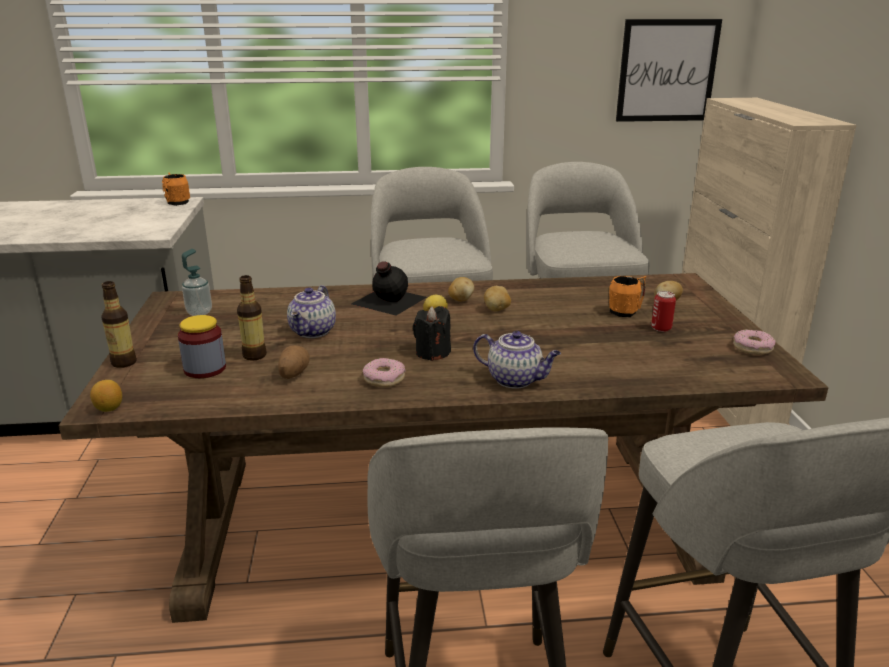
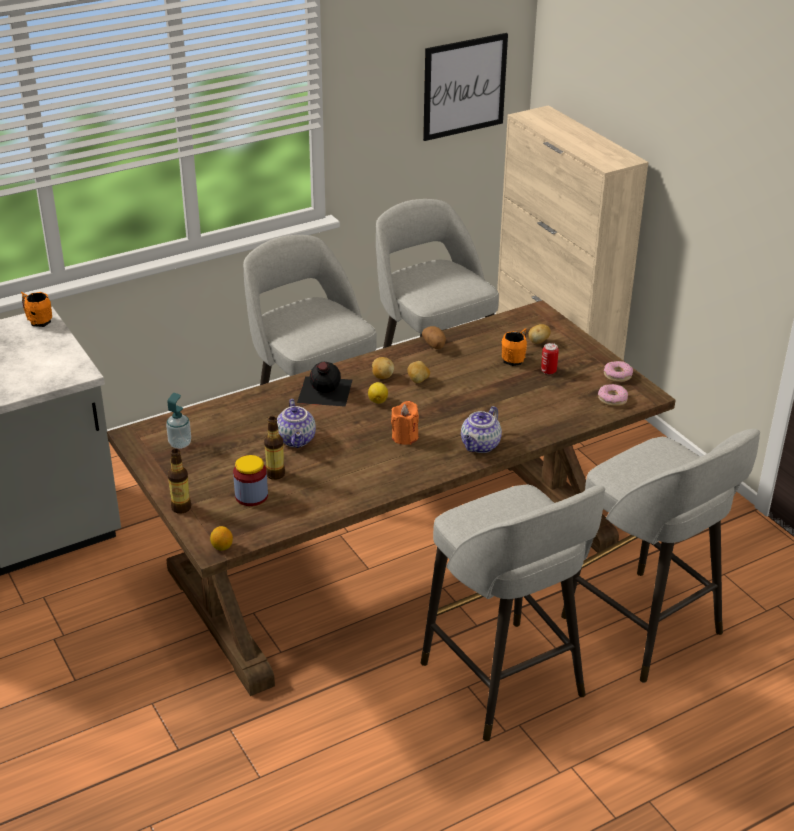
camera: 25 degrees left, 10 degrees up
potato [278,345,310,379] -> potato moved to [422,326,446,349]
donut [363,358,405,387] -> donut moved to [598,384,628,406]
black candle [413,306,451,361] -> orange candle [391,401,419,445]
teapot [473,331,561,389] -> teapot turned 120 degrees clockwise [461,406,502,453]

